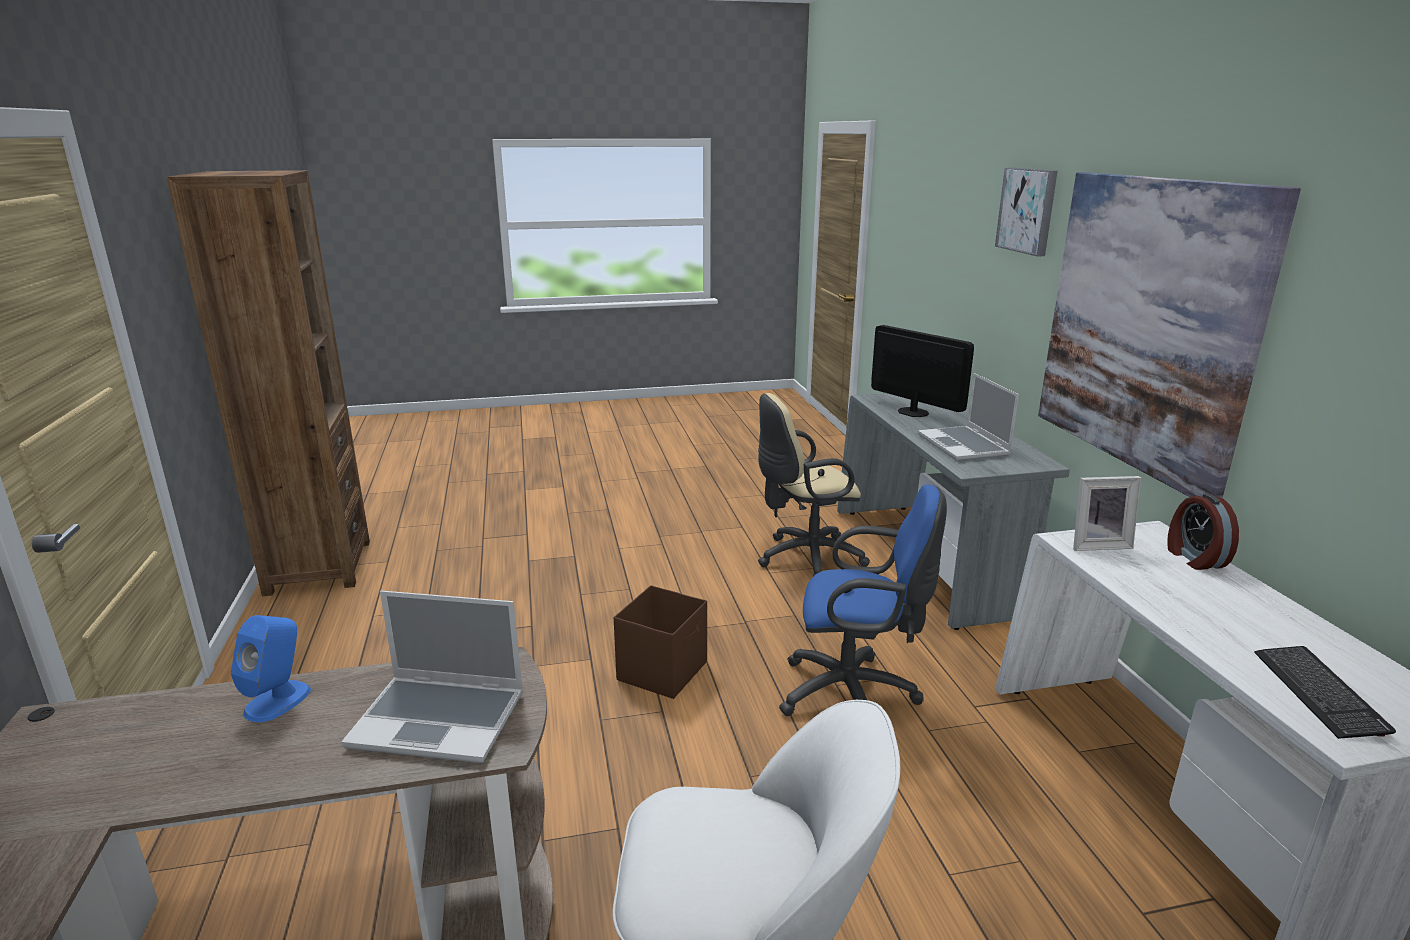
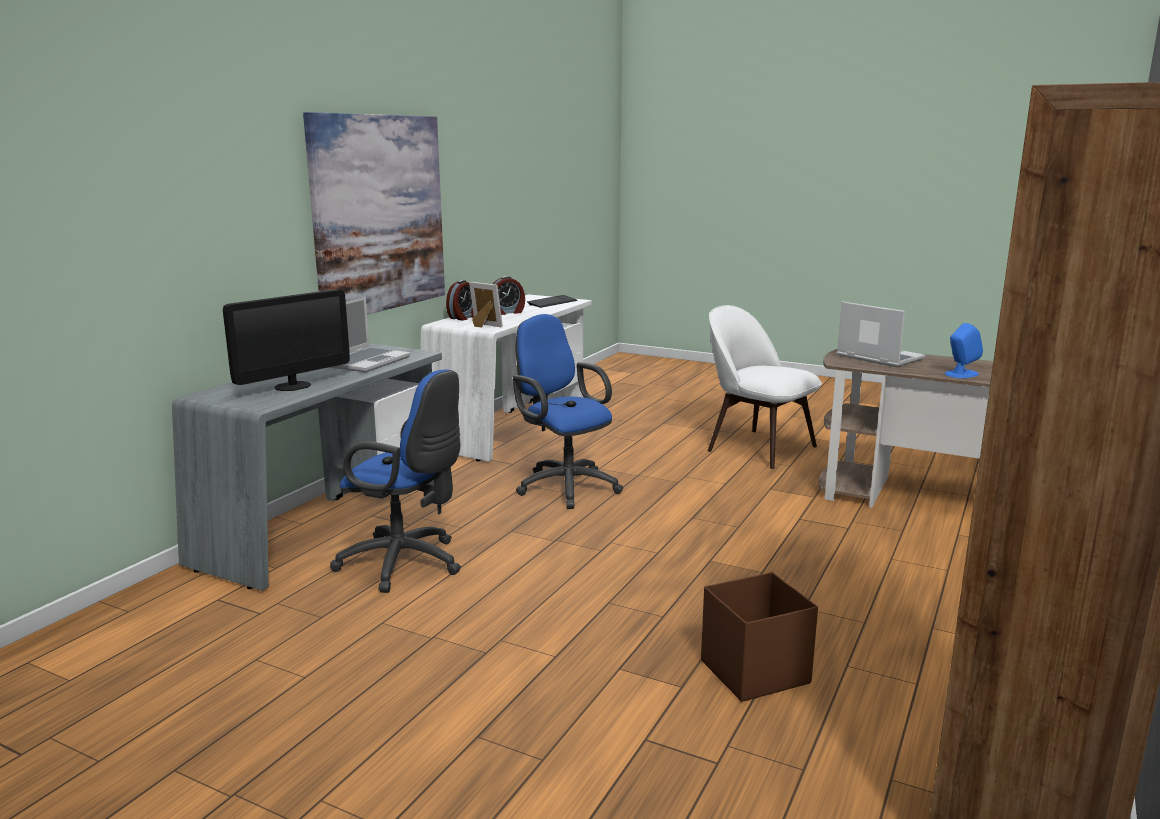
camera: 140 degrees left, 5 degrees down
brown storage box [614,585,707,699] -> brown storage box moved to [701,572,818,702]
beige office chair [758,393,870,576] -> blue office chair [330,370,461,593]
monitor [871,325,974,417] -> monitor turned 135 degrees counterclockwise [223,289,350,391]
picture [995,168,1057,257] -> none
none -> alarm clock [493,276,525,315]

